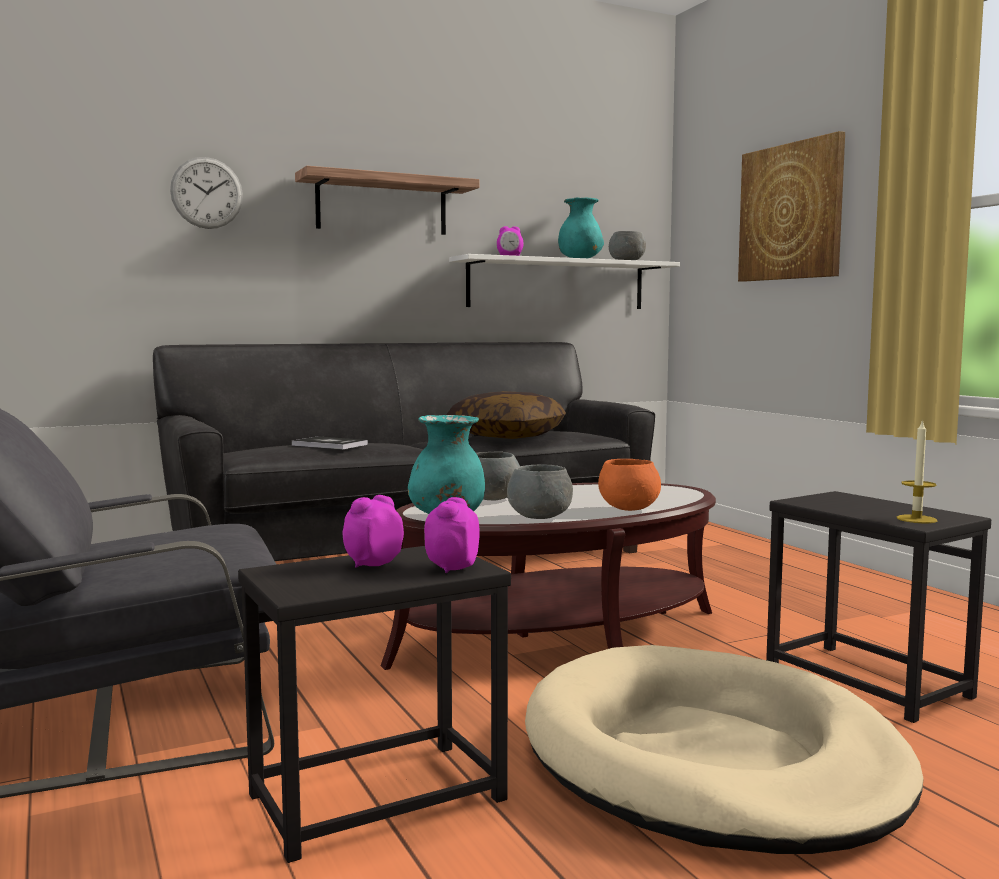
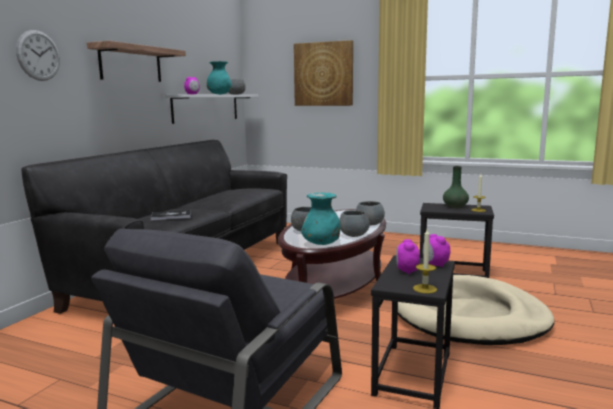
camera: 40 degrees left, 5 degrees up
pillow [446,391,566,439] -> none
orange bowl [598,459,661,511] -> grey bowl [356,201,385,225]
none -> candle [413,229,437,294]
none -> green vase [443,166,469,208]

